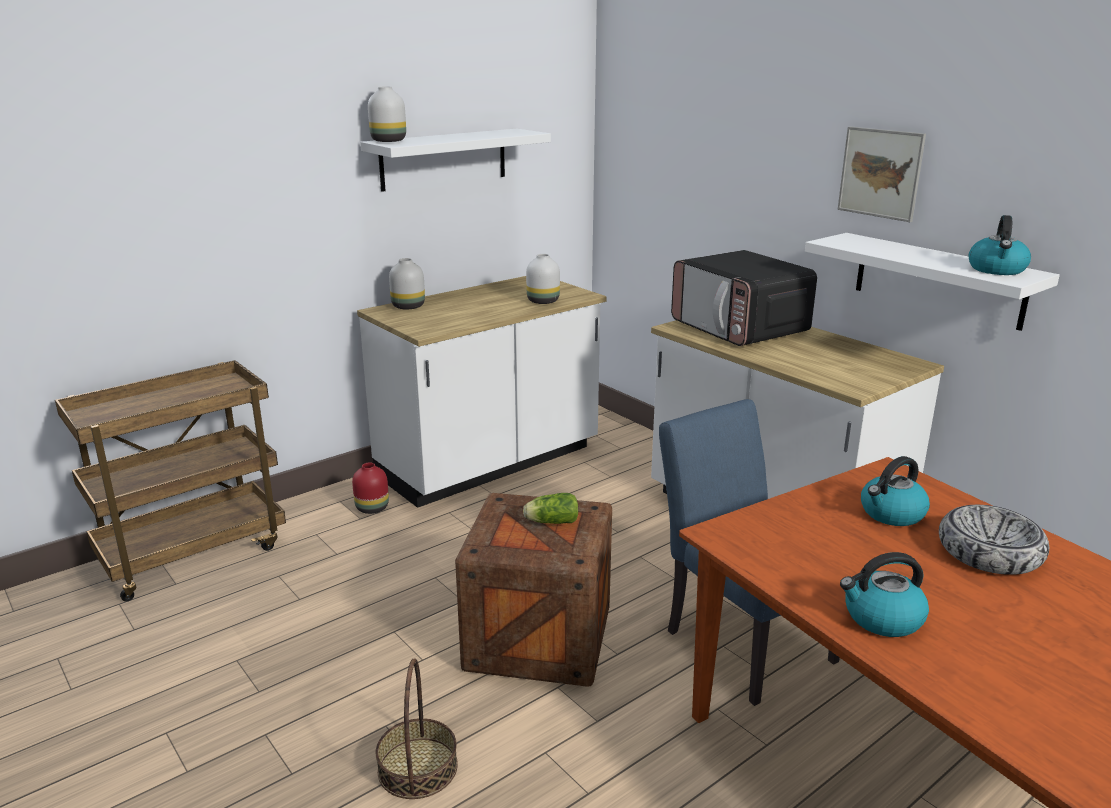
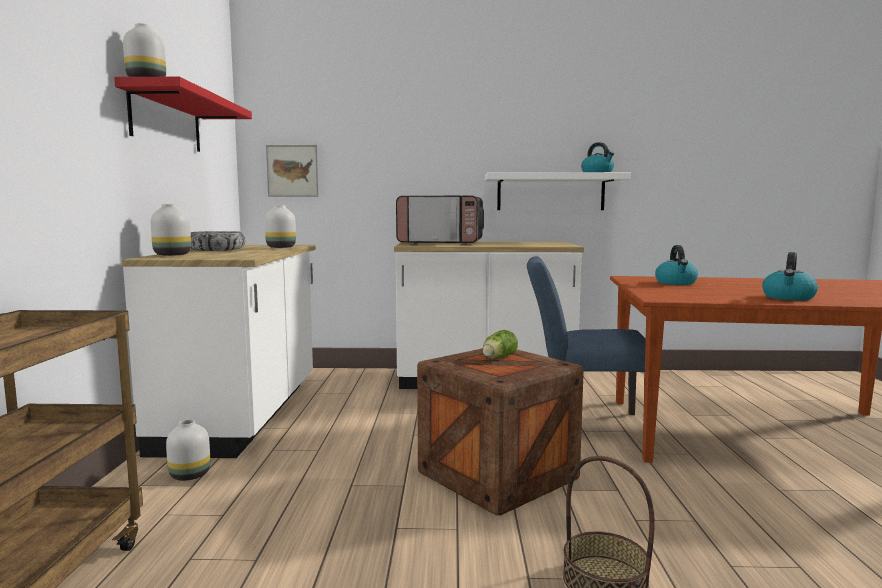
camera: 50 degrees left, 15 degrees down
red vase [352,463,389,514] -> white vase [166,419,210,481]
white shelf [360,129,551,192] -> red shelf [114,77,252,152]
picture [838,126,926,222] -> picture moved to [266,145,319,197]
bowl [939,505,1049,575] -> bowl moved to [191,231,245,251]

